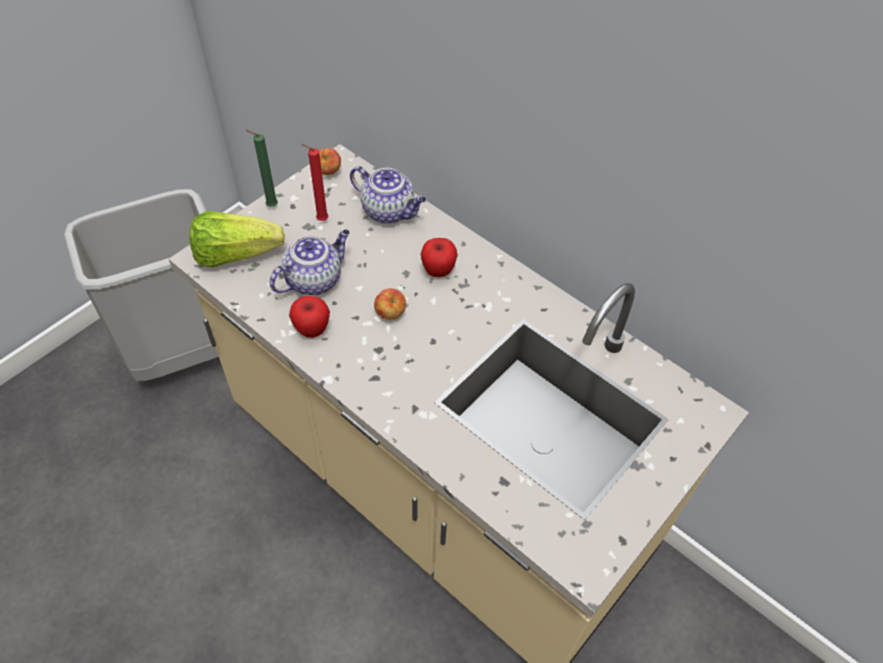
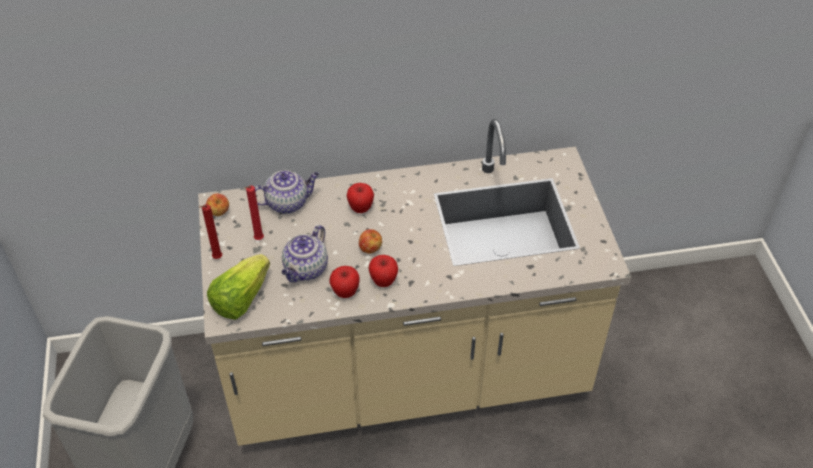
camera: 50 degrees left, 5 degrees down
green candle [246,129,278,207] -> red candle [199,204,222,259]
teapot [269,229,350,296] -> teapot turned 150 degrees counterclockwise [282,225,328,282]
none -> apple [368,255,398,287]

